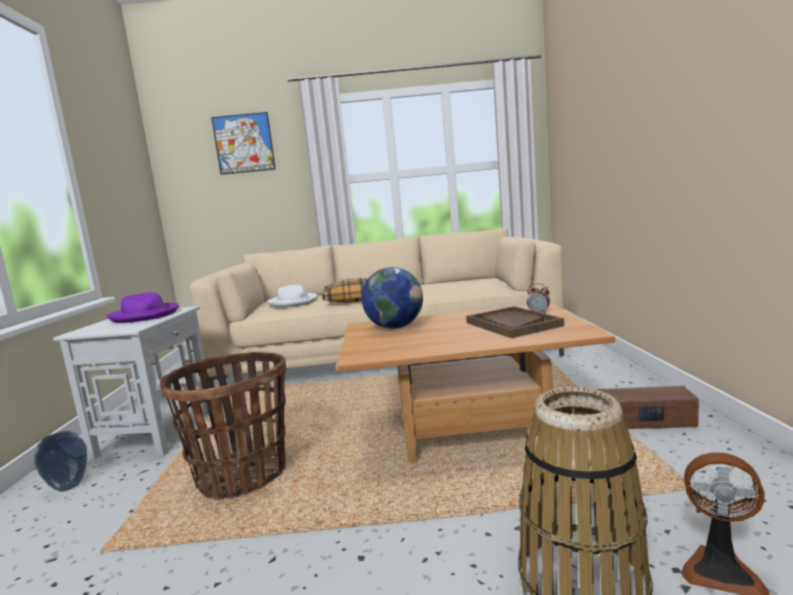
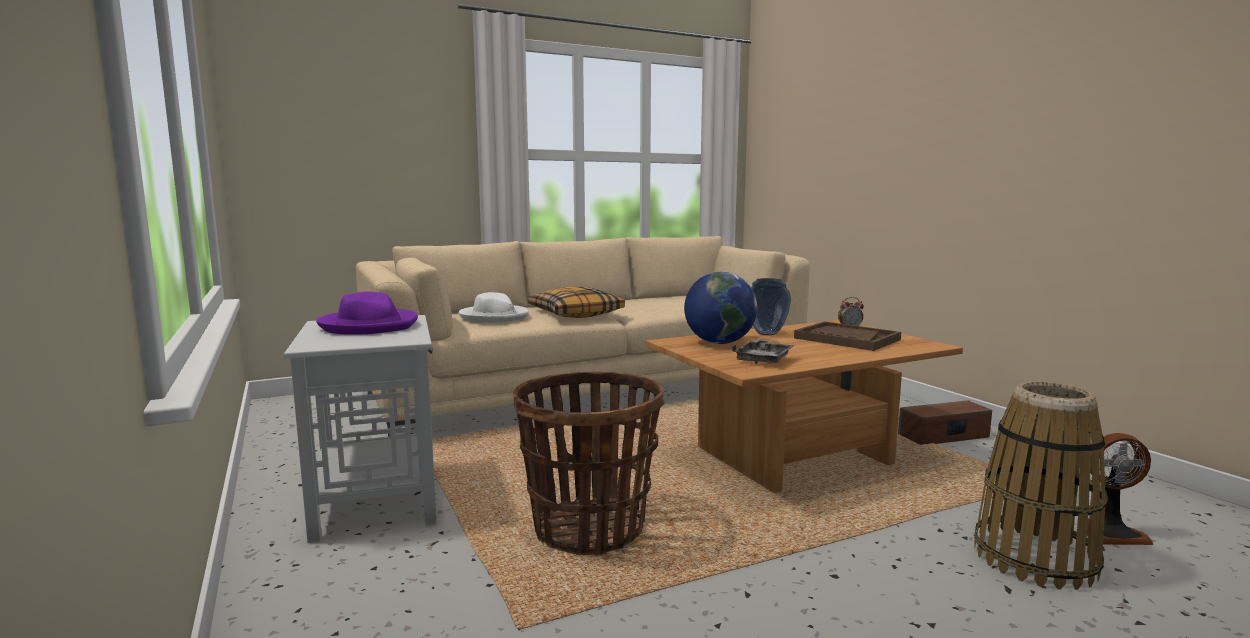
camera: 25 degrees left, 0 degrees up
vase [34,431,87,491] -> vase moved to [751,278,791,335]
picture [211,112,276,175] -> none
none -> grey tray [732,339,795,364]

